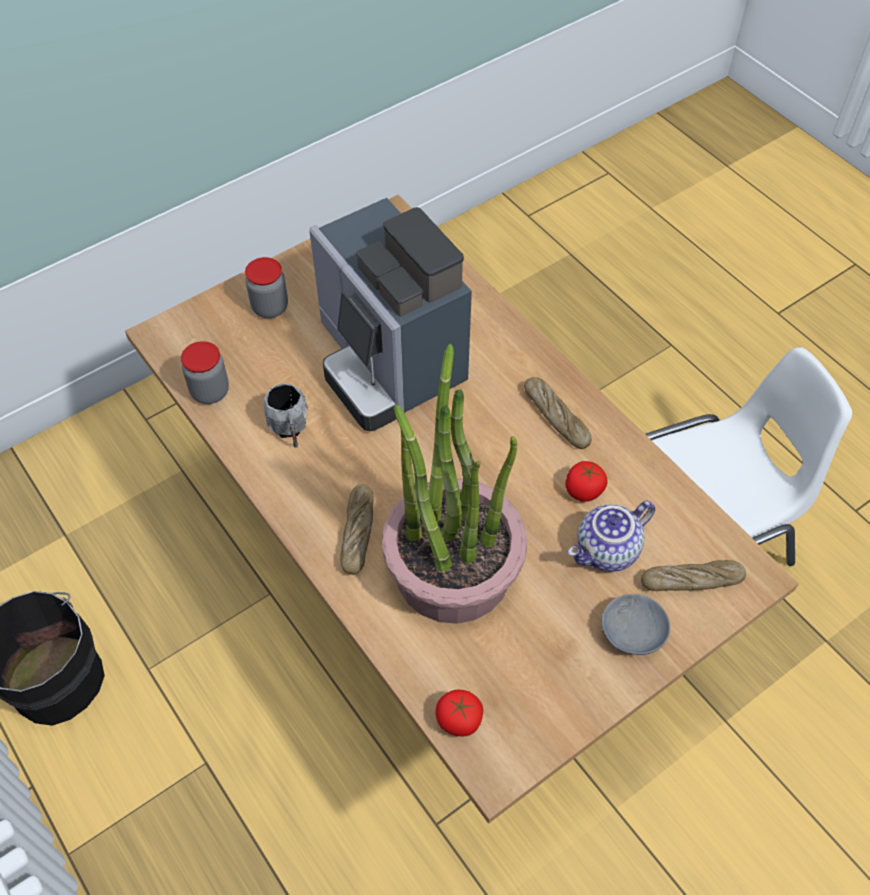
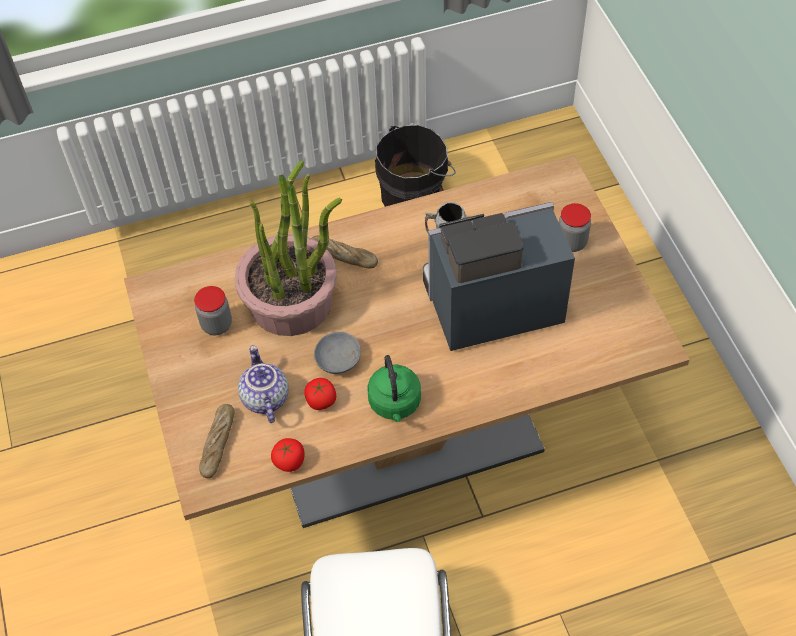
camera: 110 degrees right, 0 degrees up
jar [181,341,229,404] -> jar moved to [194,286,232,335]
tomato [435,690,483,737] -> tomato moved to [271,438,305,472]
bread [524,377,591,449] -> green kettle [367,355,421,422]
grey bowl [601,594,670,655] -> grey bowl moved to [314,332,361,374]

